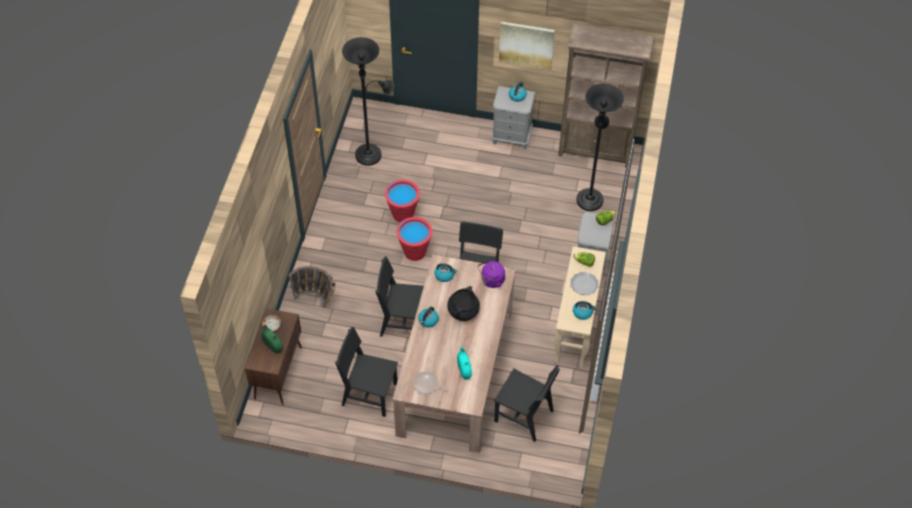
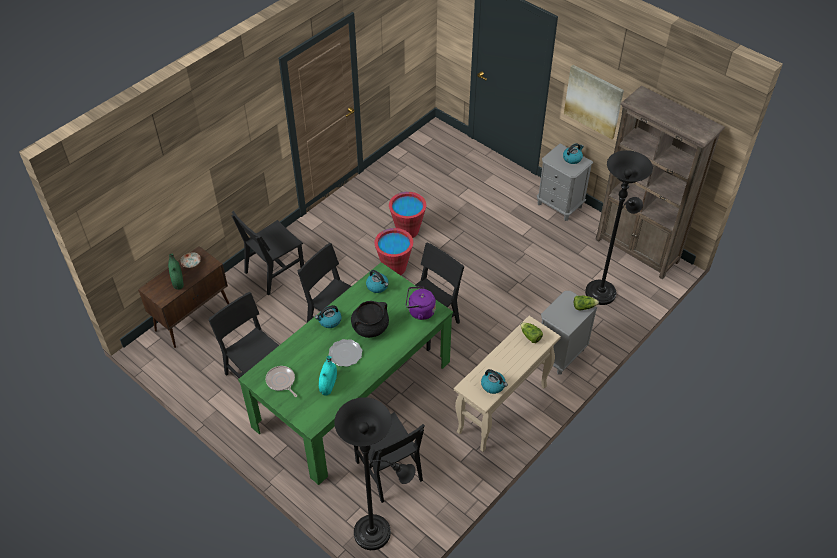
camera: 30 degrees right, 5 degrees down
basket [288,266,336,308] -> black chair [231,211,304,295]
black floor lamp [342,37,395,166] -> black floor lamp moved to [334,397,416,550]
beige dining table [392,254,516,453] -> green dining table [238,262,453,485]
plate [570,272,599,295] -> plate moved to [328,339,362,367]

